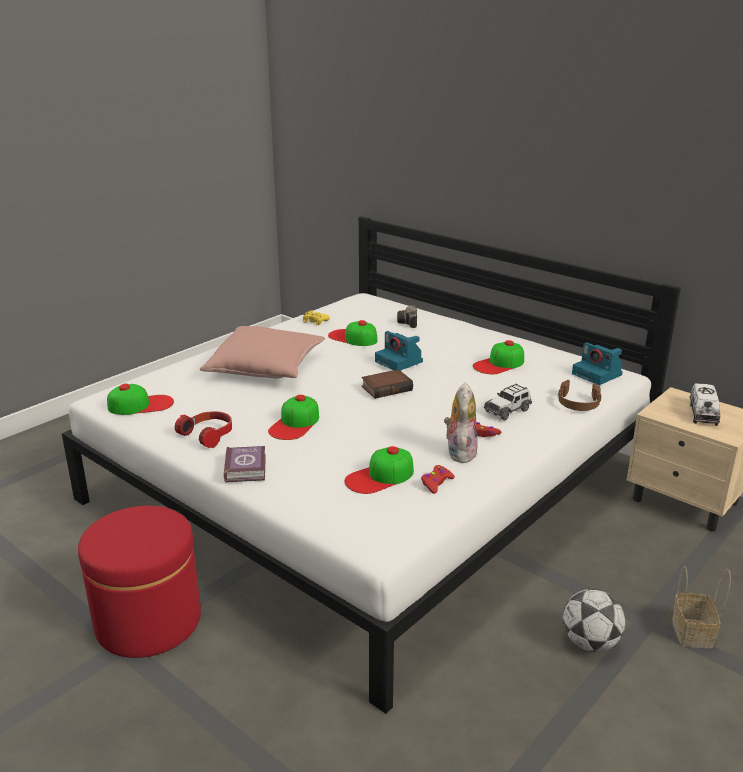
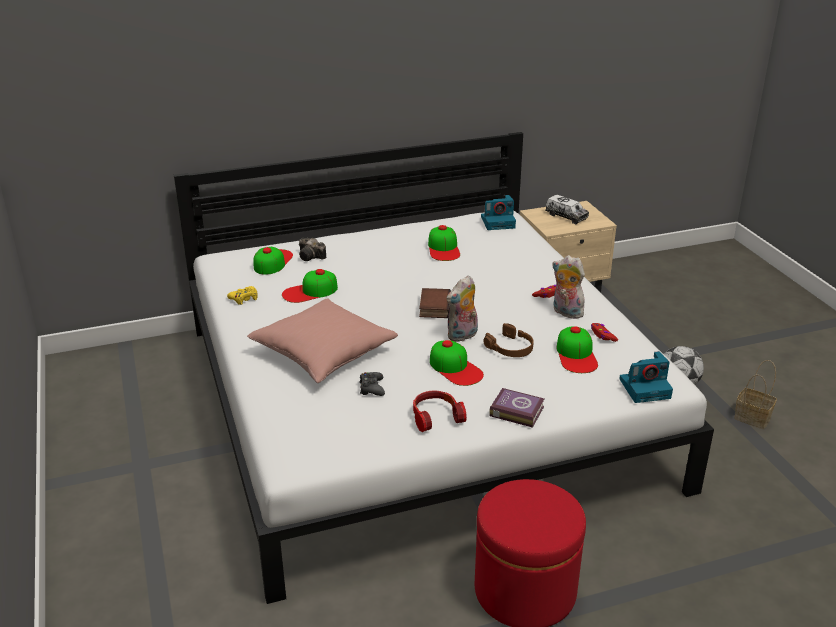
camera: 60 degrees left, 5 degrees up
cap [107,384,174,415] -> cap moved to [253,247,293,275]
camera [375,331,423,371] -> camera moved to [619,351,673,403]
toy car [484,383,532,420] -> none
brown headphones [558,380,601,411] -> brown headphones moved to [484,323,534,357]
basket [672,566,731,648] -> basket moved to [734,360,777,429]
none -> black game controller [359,372,385,396]
none -> plush toy [447,275,478,342]

